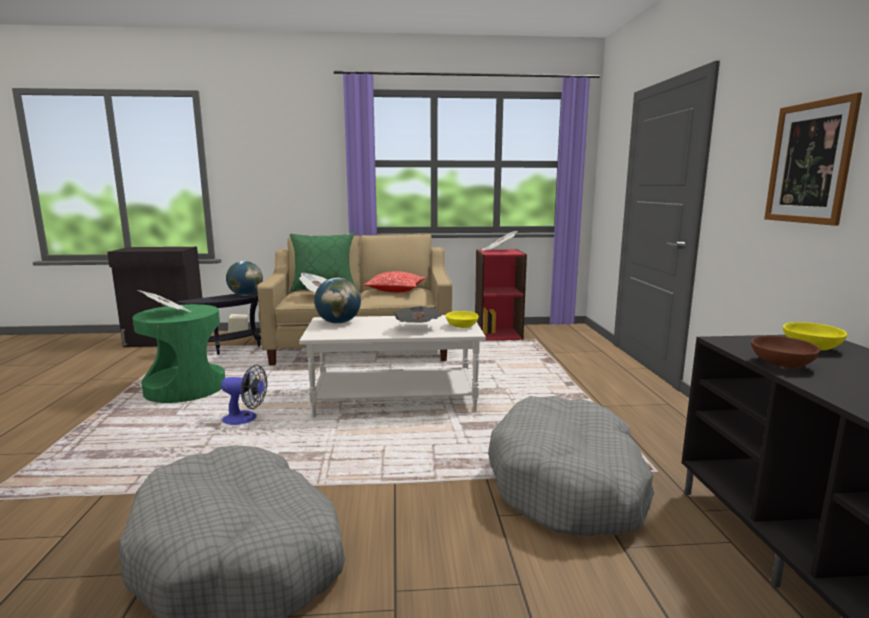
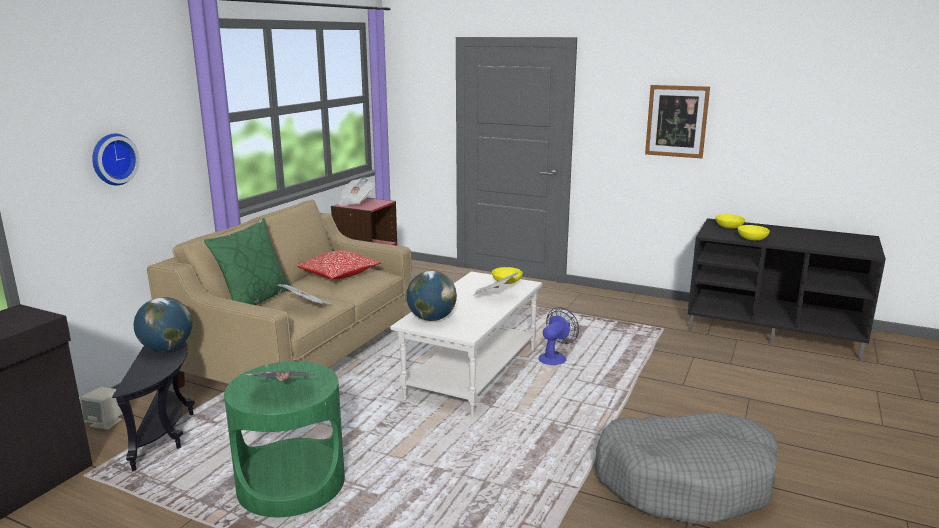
camera: 60 degrees left, 5 degrees up
fan [221,364,267,425] -> fan moved to [538,307,579,365]
grey dog bed [488,396,654,536] -> none
brown bowl [751,336,820,368] -> yellow bowl [738,225,770,240]
none -> wall clock [92,134,140,185]

